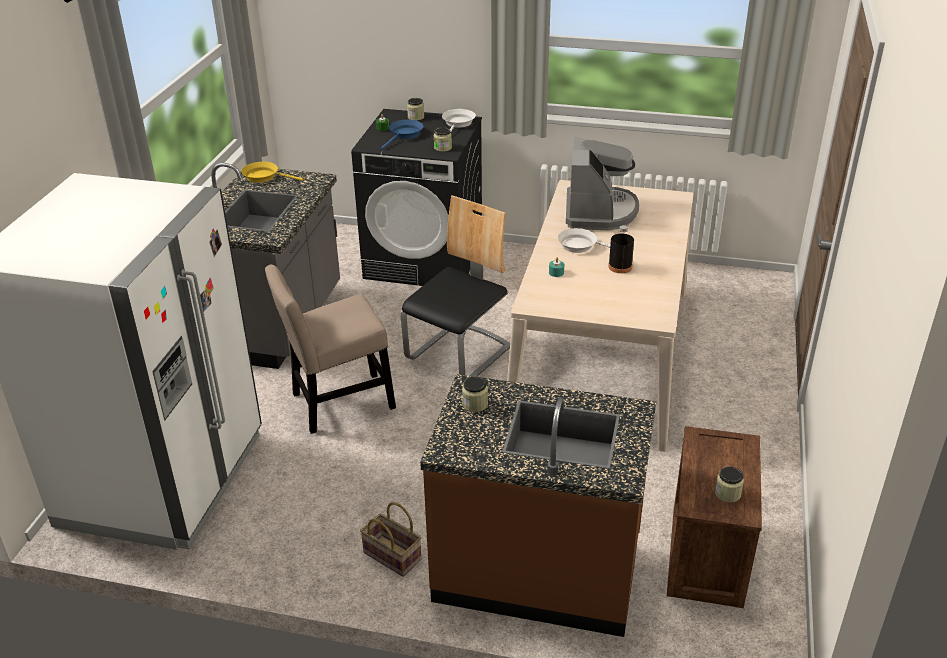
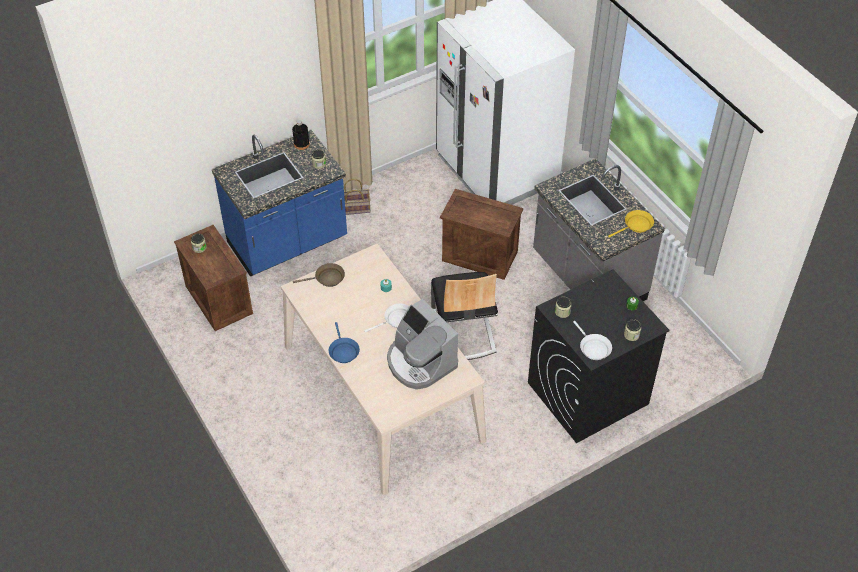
camera: 135 degrees right, 15 degrees up
beige chair [265,265,396,434] -> crate [440,189,523,280]
blue frying pan [381,120,424,149] -> blue frying pan moved to [329,322,360,363]
brown counter [420,374,656,637] -> blue counter [212,130,347,277]
black bottle [608,225,634,273] -> black bottle moved to [292,120,310,150]
none -> brown frying pan [293,263,345,287]

